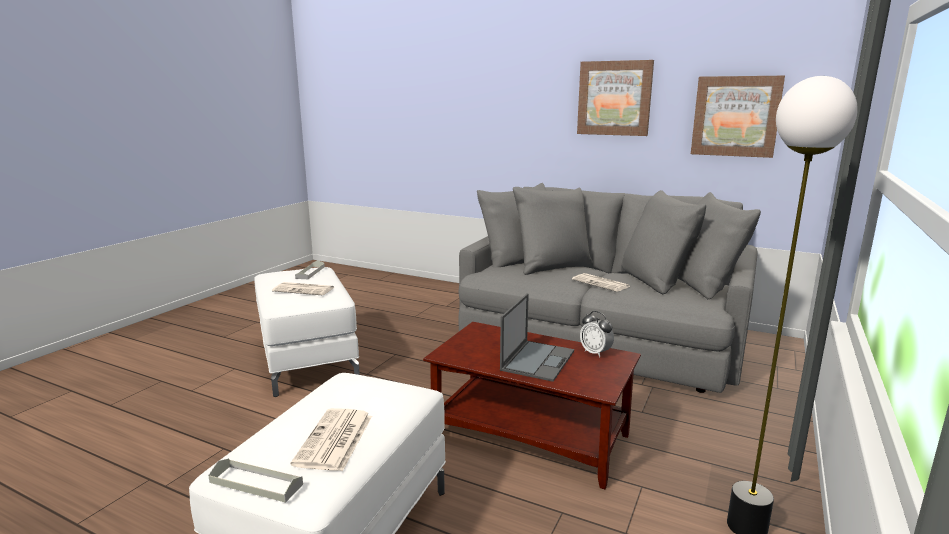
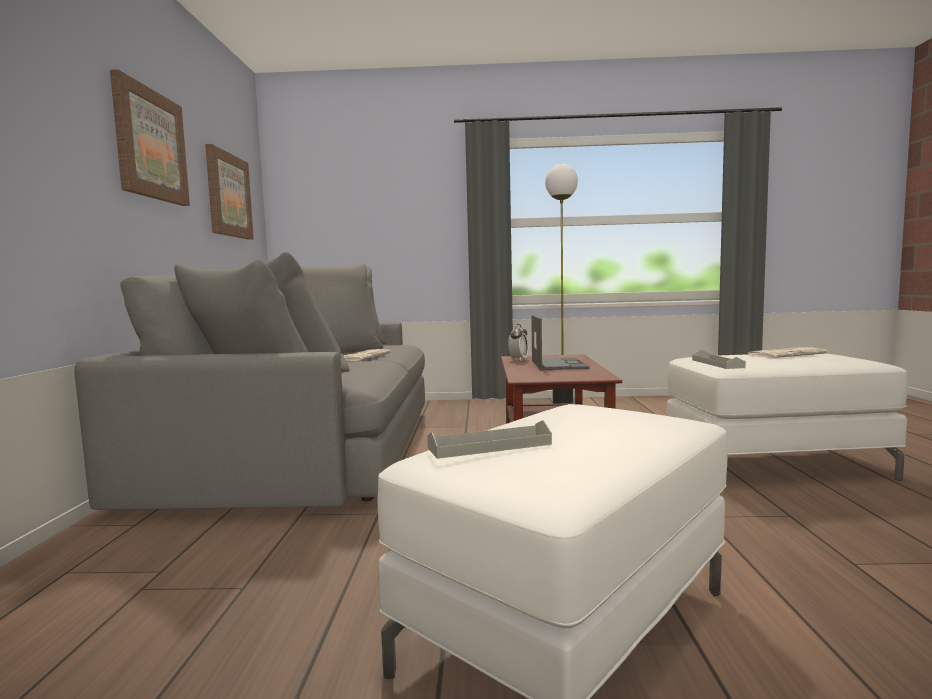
camera: 115 degrees left, 10 degrees down
grey tray [208,459,303,503] -> grey tray moved to [692,350,746,369]
newspaper [272,282,335,295] -> none
laptop [500,293,574,382] -> laptop turned 90 degrees clockwise [531,315,589,370]

